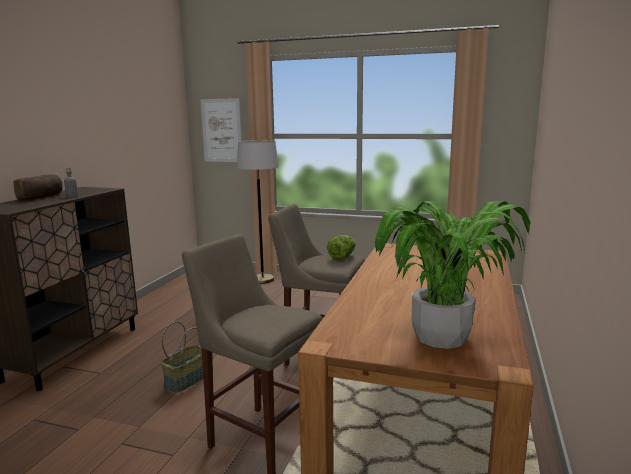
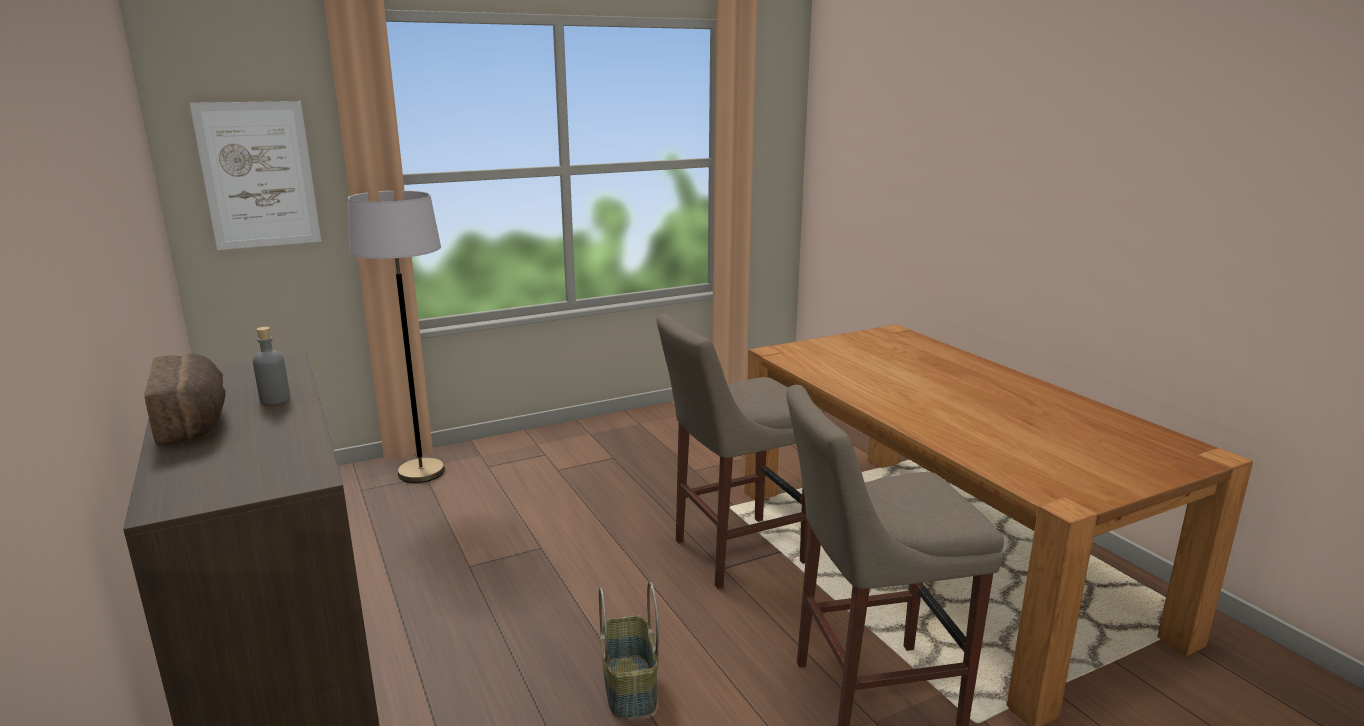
camera: 45 degrees left, 5 degrees up
lettuce [327,235,355,260] -> none
potted plant [374,201,531,349] -> none

